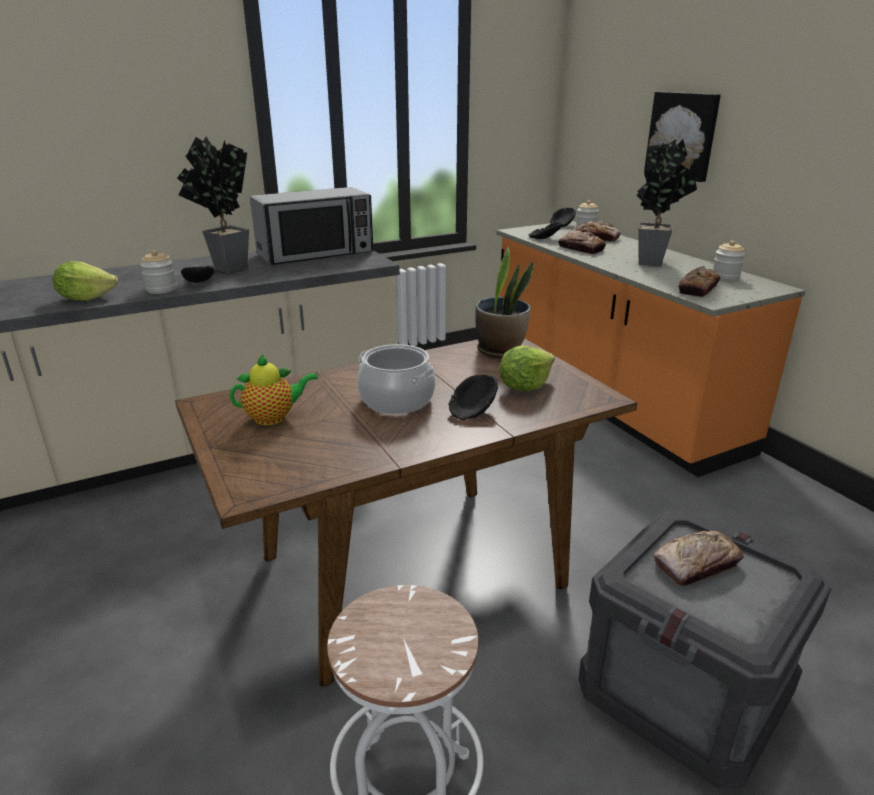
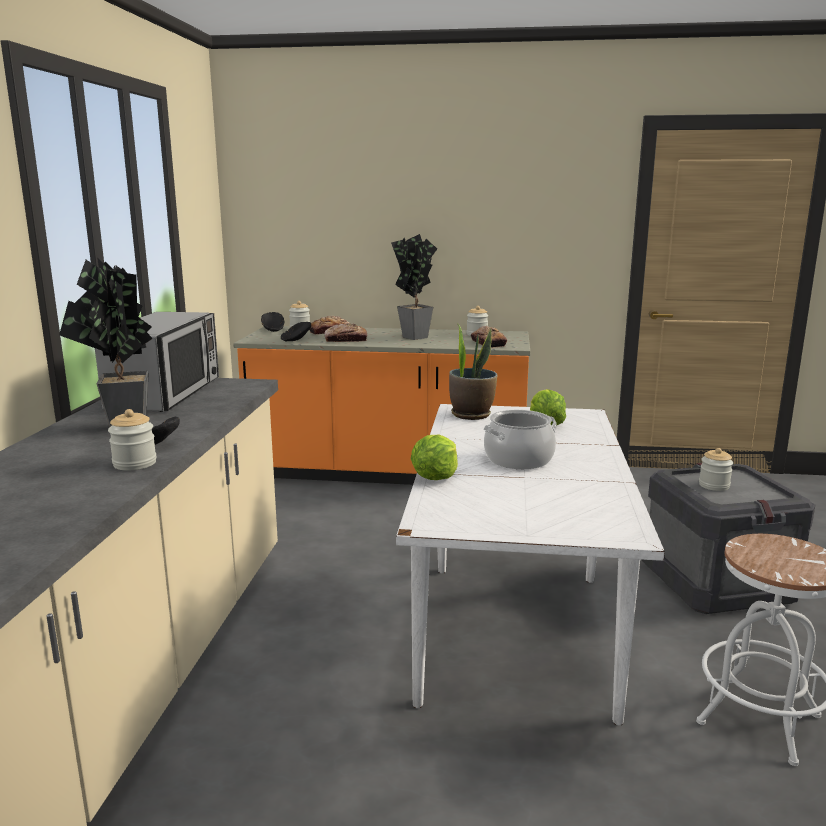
camera: 55 degrees left, 10 degrees down
lettuce [53,261,118,301] -> lettuce moved to [411,435,458,480]
brown dining table [175,338,637,686] -> white dining table [396,404,665,725]
teapot [230,354,318,425] -> none
black bowl [449,375,498,420] -> none
picture [644,92,721,182] -> none
bread [654,531,744,586] -> jar [699,448,733,491]

